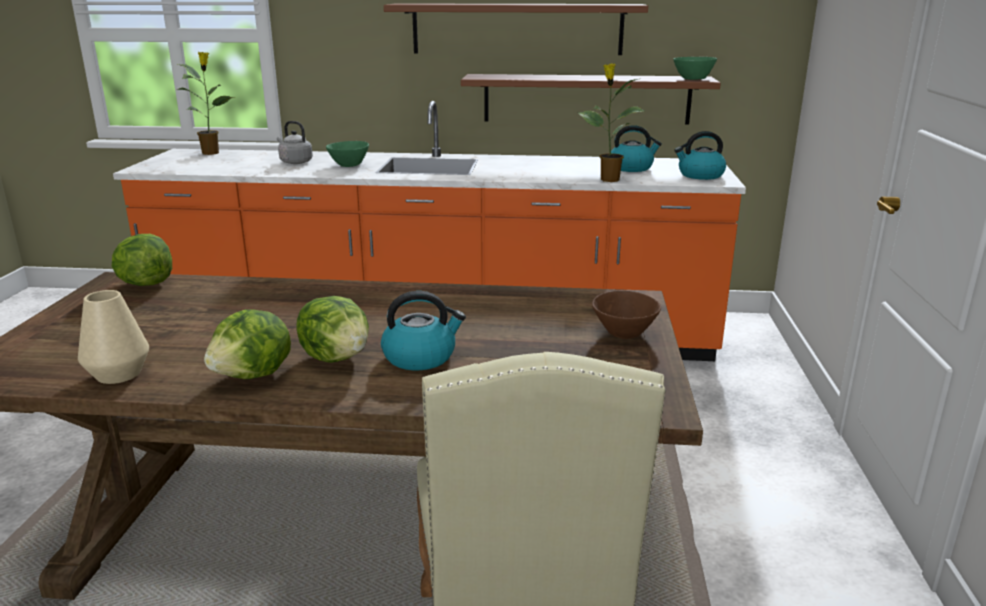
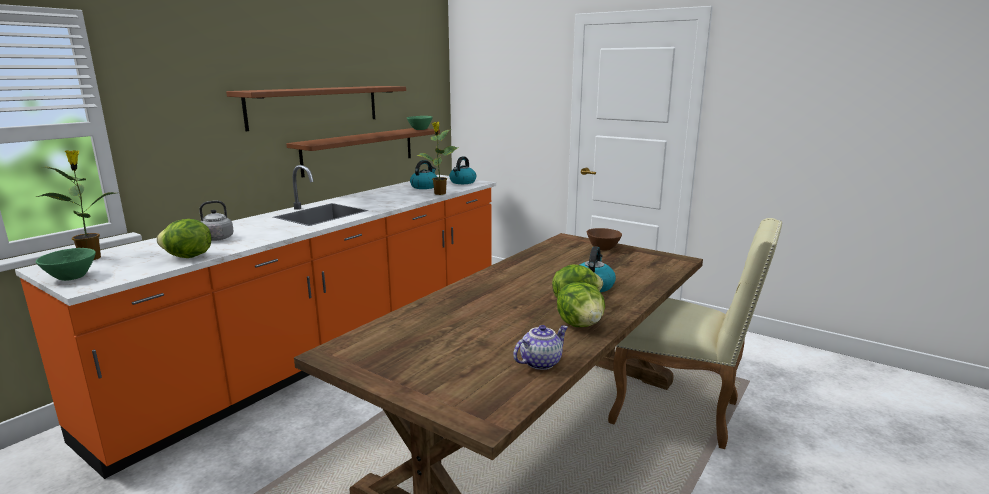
camera: 60 degrees left, 5 degrees down
beige vase [78,290,149,384] -> teapot [513,325,568,370]
lettuce [112,234,172,286] -> lettuce moved to [156,219,212,258]
green bowl [326,141,369,167] -> green bowl moved to [36,248,96,281]

